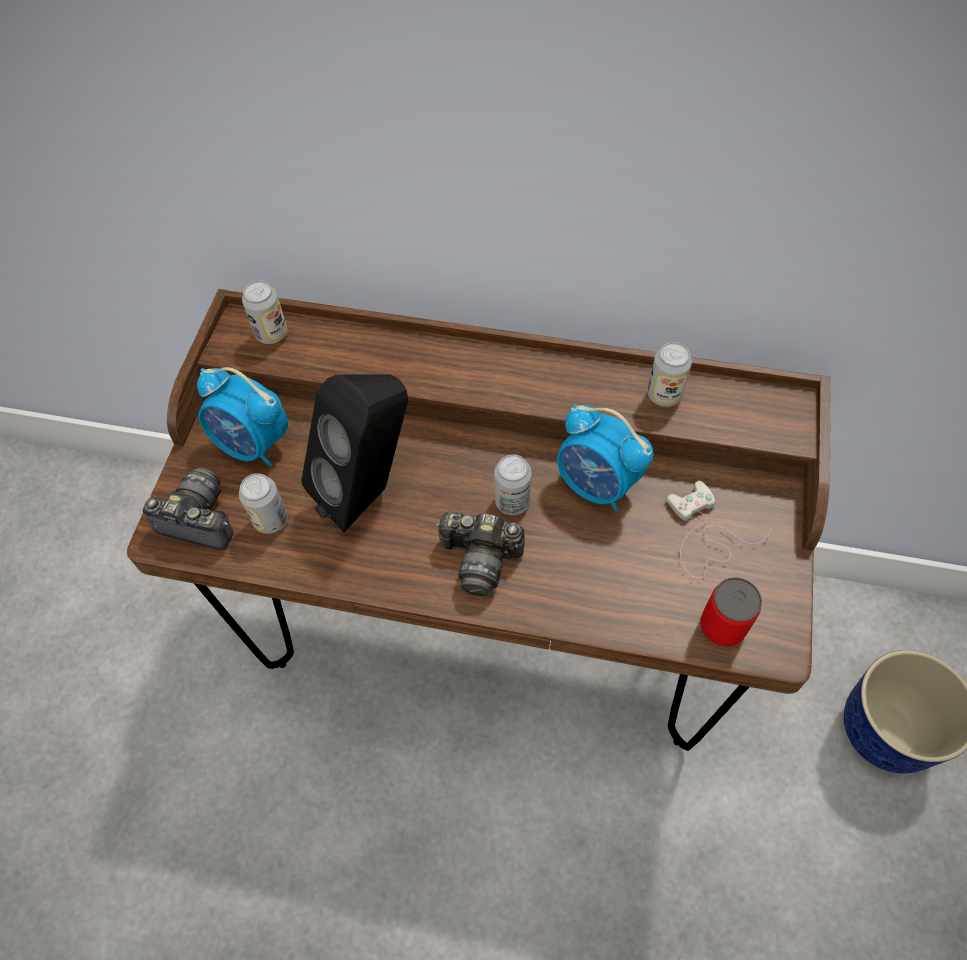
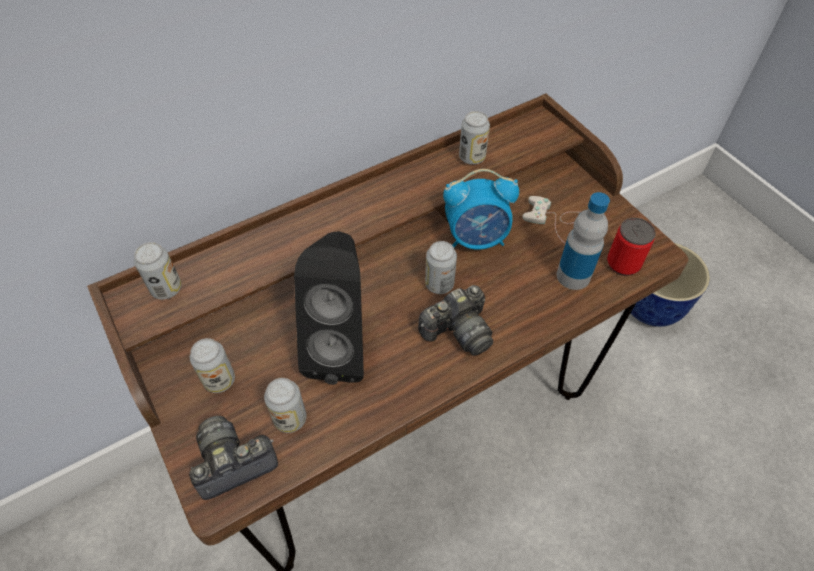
camera: 45 degrees left, 5 degrees down
alarm clock [197,367,288,467] -> can [190,338,235,393]
none -> bottle [557,192,610,290]

